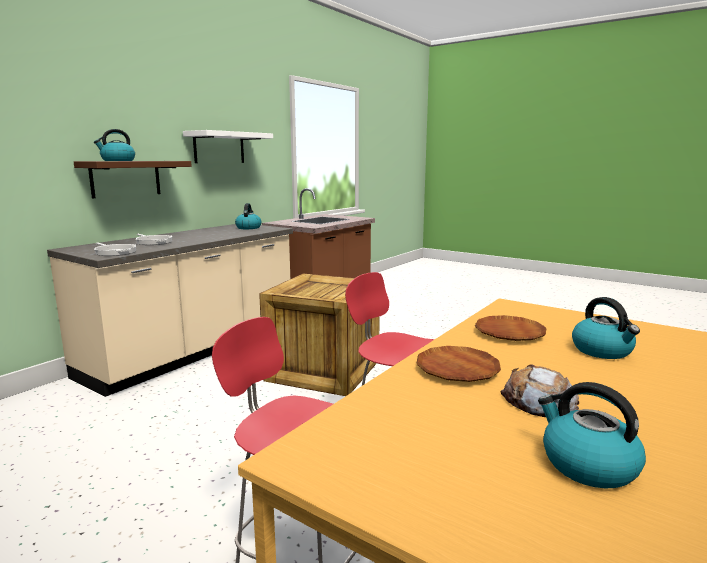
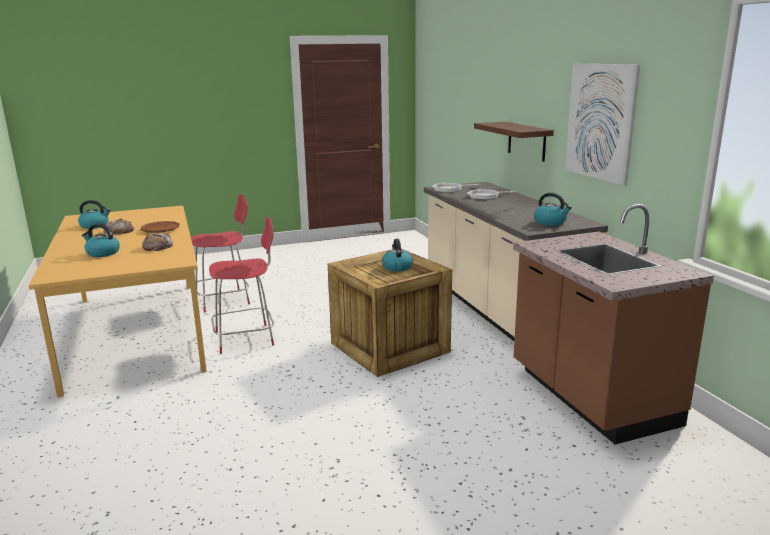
camera: 125 degrees right, 5 degrees up
kettle [94,129,135,161] -> kettle moved to [382,239,413,272]
white shelf [183,130,273,163] -> picture [565,64,640,186]
brown plate [475,315,546,341] -> bread [142,233,173,251]

